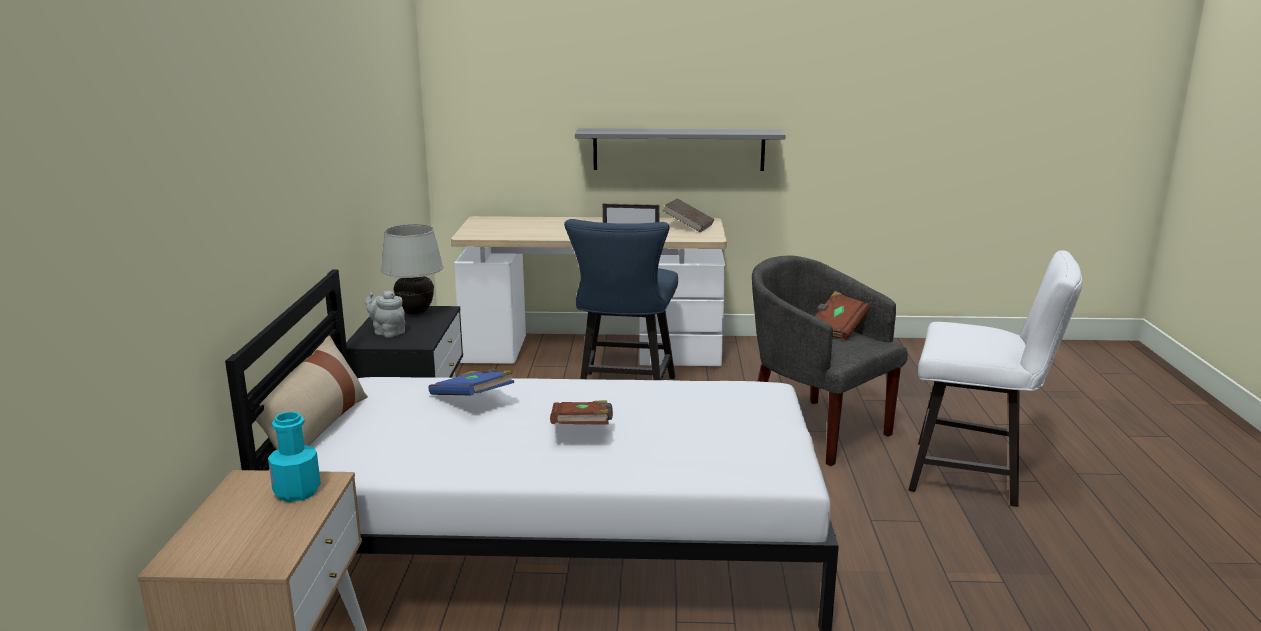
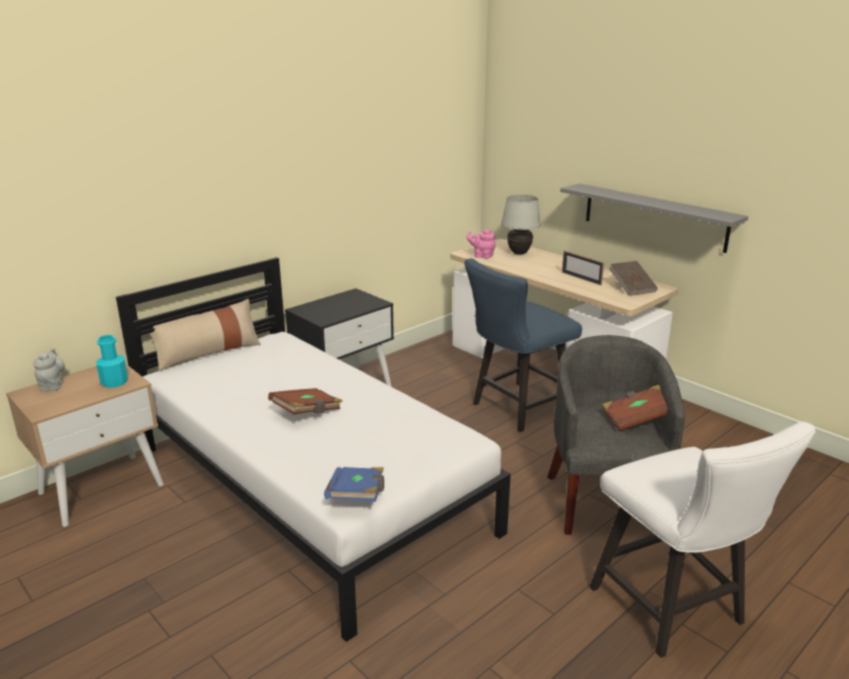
camera: 45 degrees right, 5 degrees up
grey teapot [365,291,405,338] -> grey teapot moved to [33,347,65,392]
white table lamp [381,224,443,315] -> white table lamp moved to [501,195,541,255]
blue book [428,369,514,395] -> blue book moved to [324,467,384,502]
none -> pink teapot [466,229,496,259]

